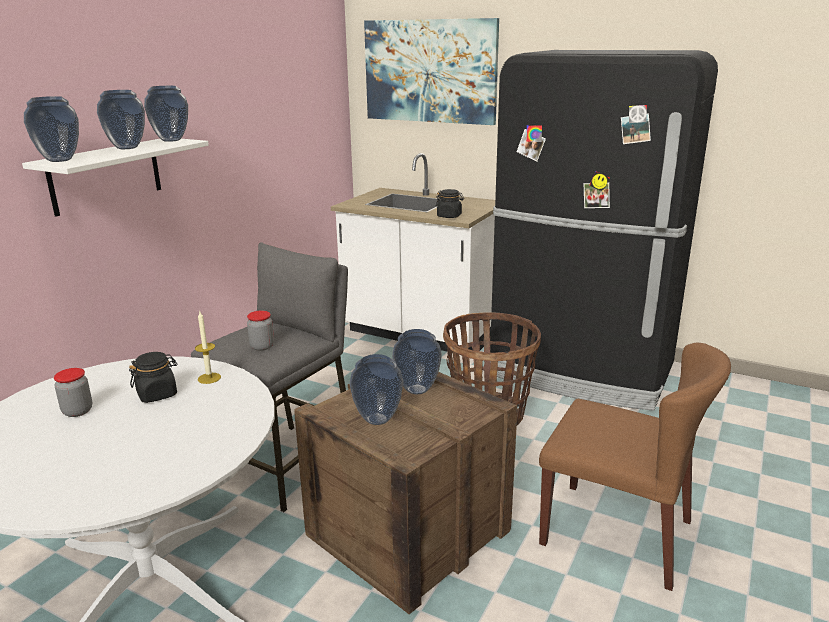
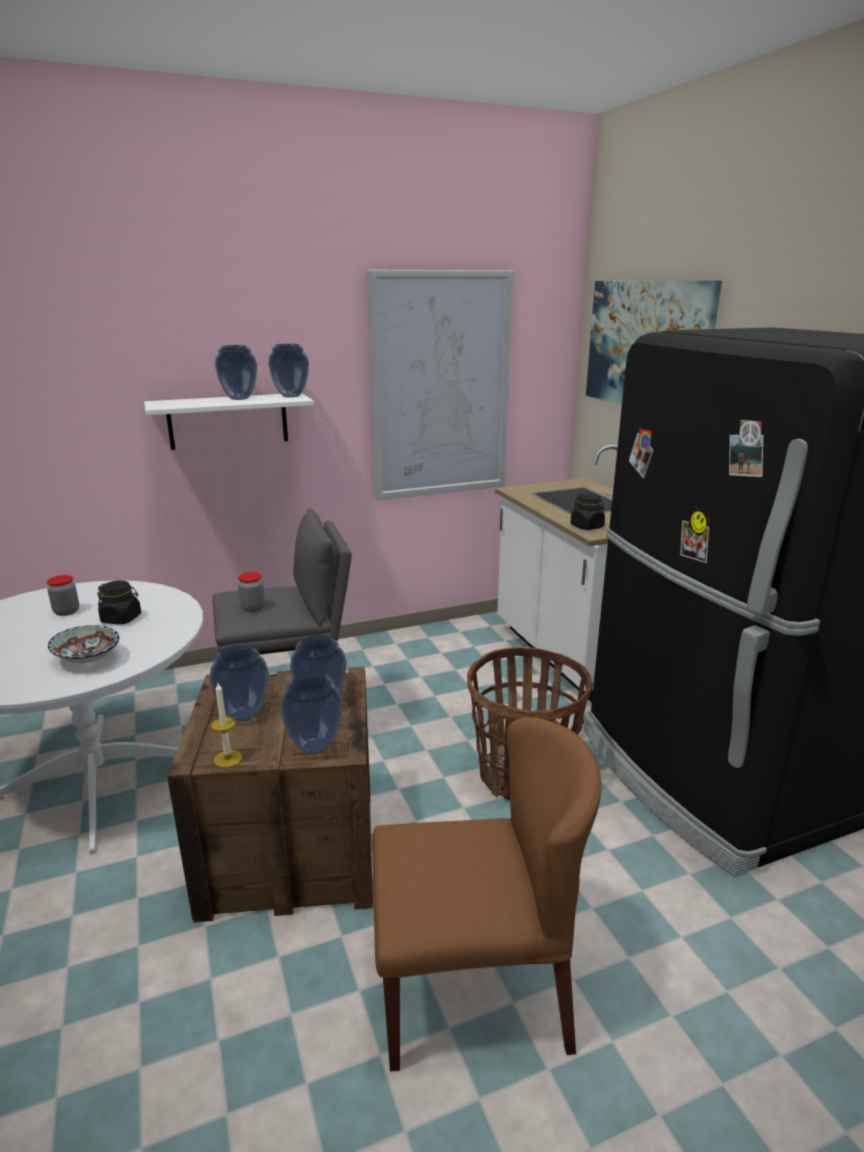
camera: 40 degrees right, 0 degrees up
vase [24,96,79,162] -> vase moved to [280,673,343,754]
candle [195,310,221,384] -> candle moved to [211,683,242,768]
brown chair [539,342,731,591] -> brown chair turned 75 degrees counterclockwise [372,717,601,1071]
none -> bowl [48,625,119,663]
none -> picture [367,270,514,500]

